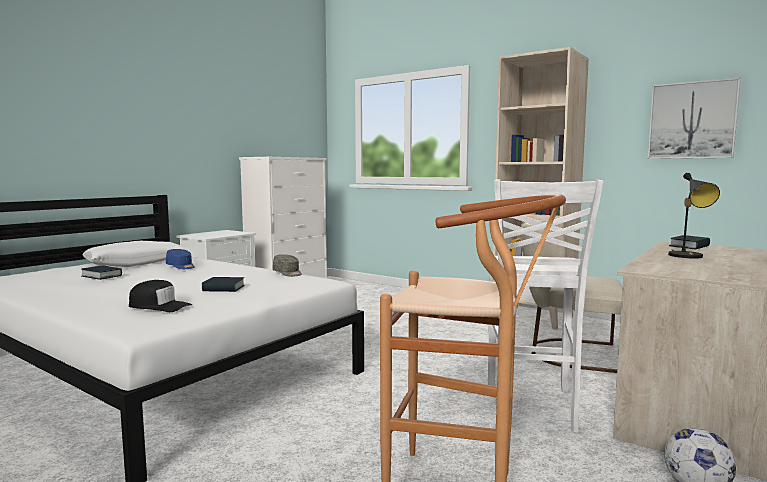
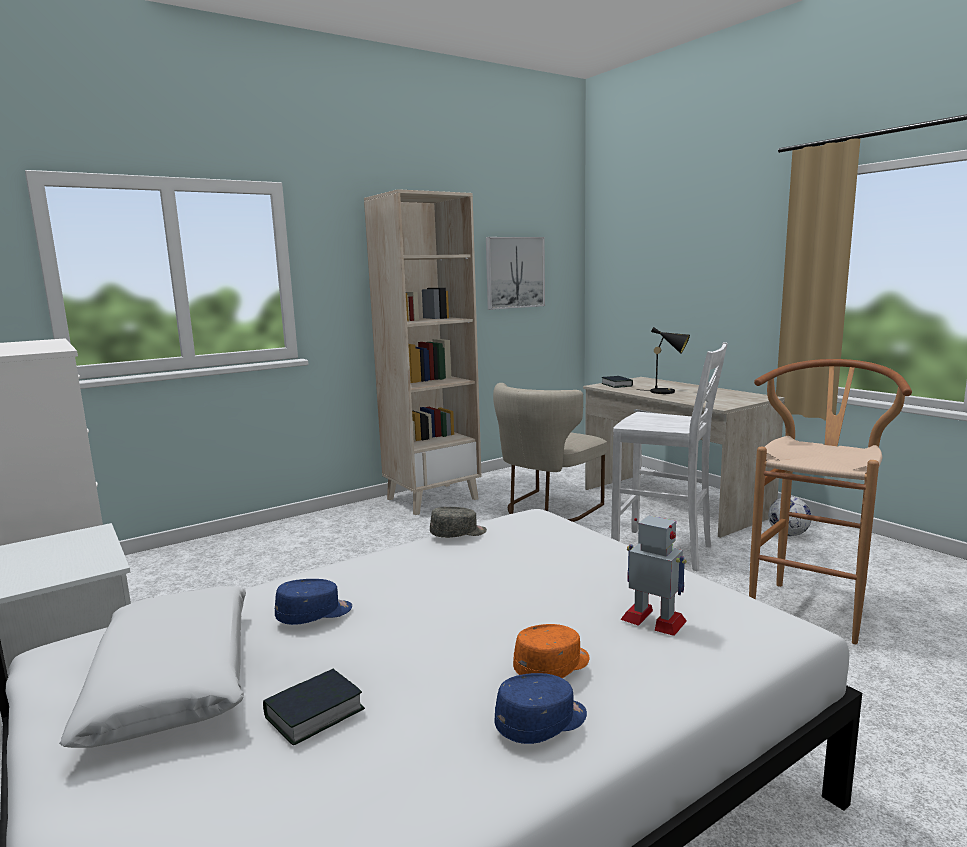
camera: 70 degrees left, 5 degrees up
black cap [129,280,192,312] -> toy robot [620,516,687,636]
book [202,277,245,292] -> none
none -> blue cap [495,673,587,744]
none -> orange cap [513,624,590,678]

